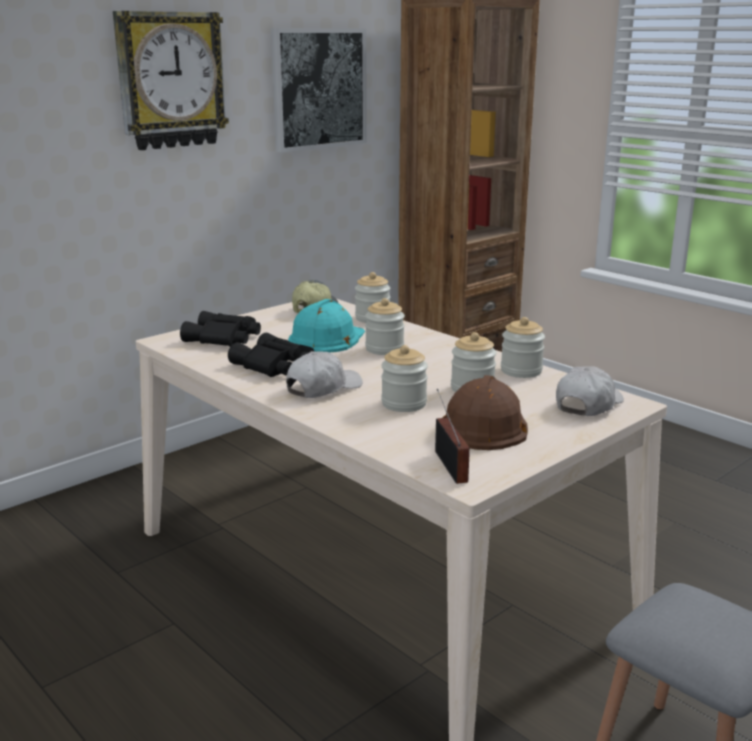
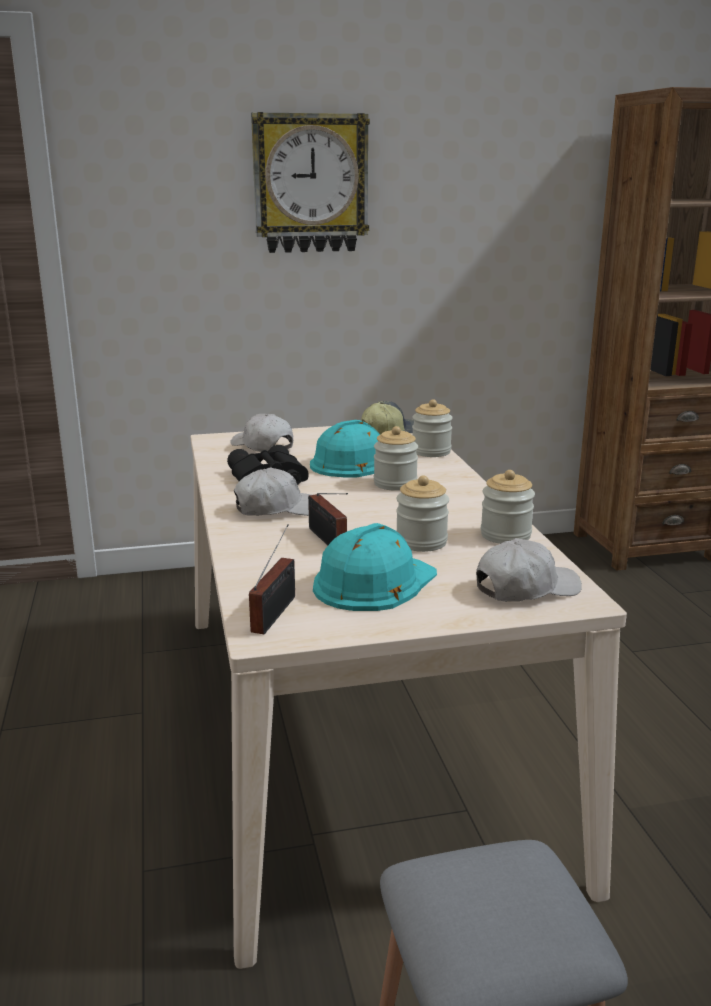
camera: 30 degrees right, 0 degrees up
black binoculars [180,311,261,347] -> white cap [230,414,293,452]
picture [271,28,367,152] -> none
jar [381,345,428,412] -> radio [308,493,348,546]
brown hard hat [443,375,528,450] -> turquoise hard hat [313,523,437,611]

